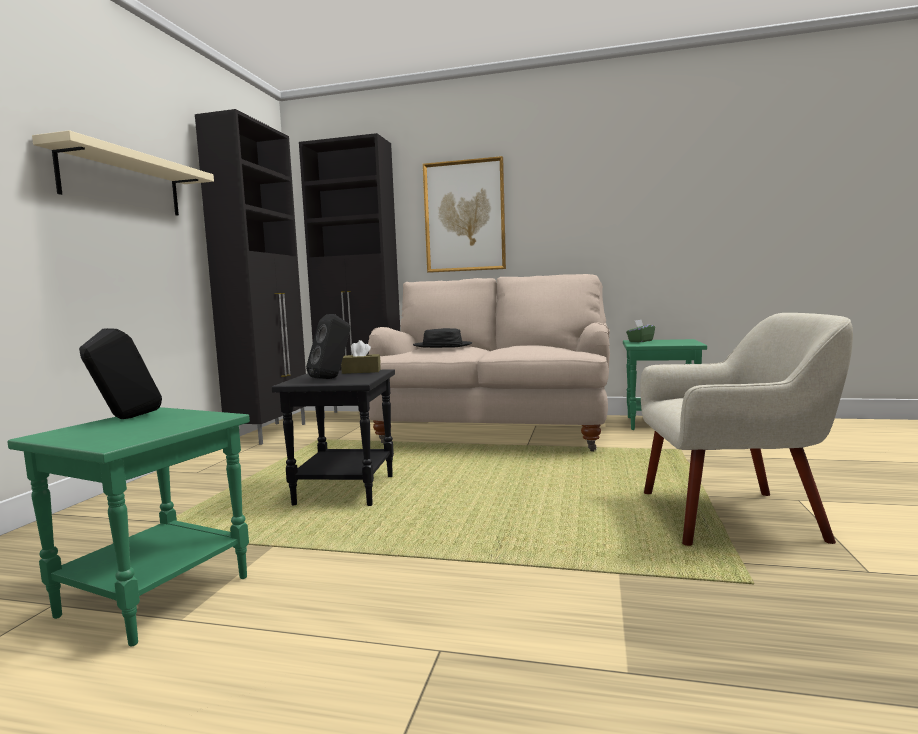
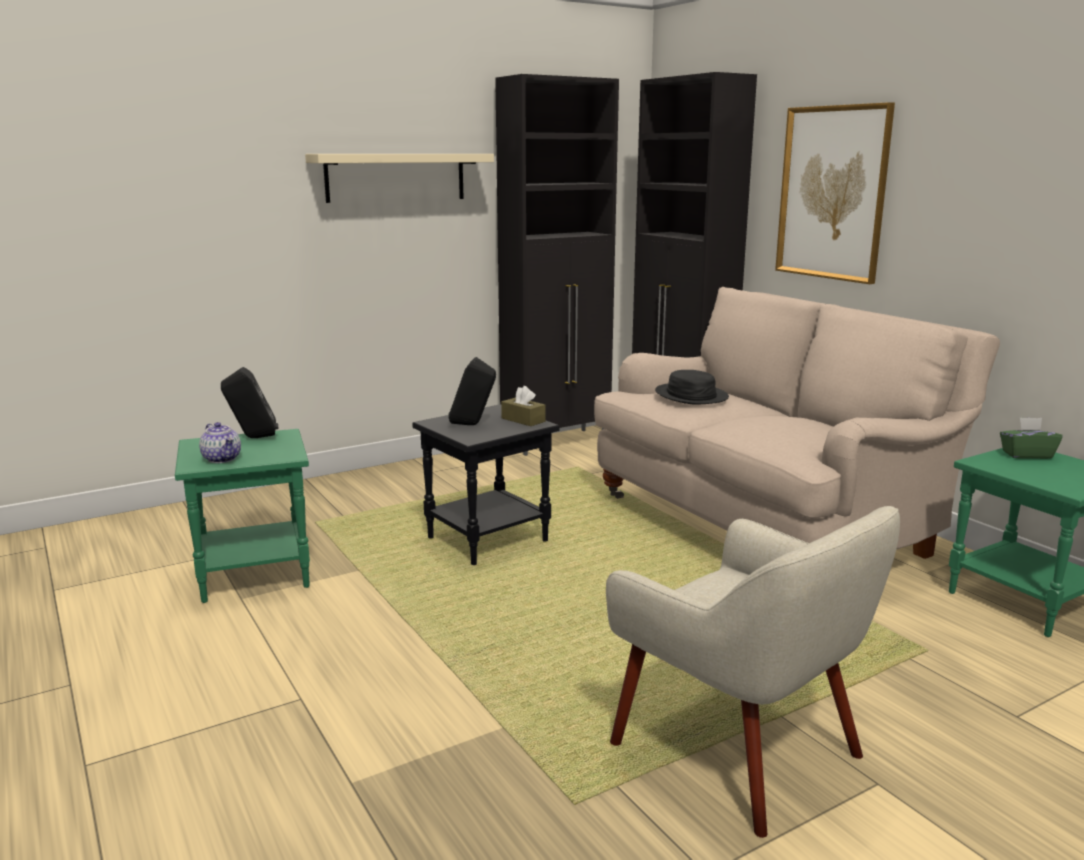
camera: 45 degrees right, 10 degrees up
none -> teapot [199,422,241,463]

